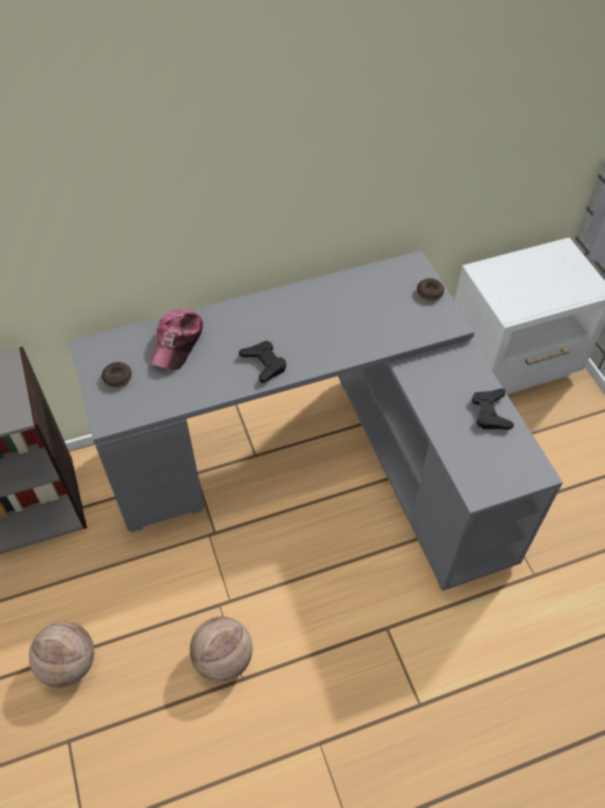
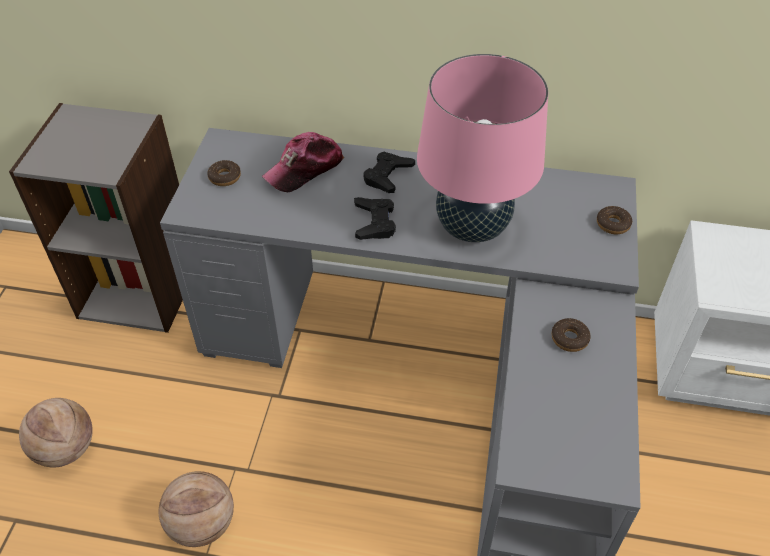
camera: 30 degrees right, 5 degrees down
black game controller [472,388,514,430] -> black game controller moved to [364,151,415,193]
none -> pink table lamp [417,54,548,242]
none -> donut [551,318,590,352]

